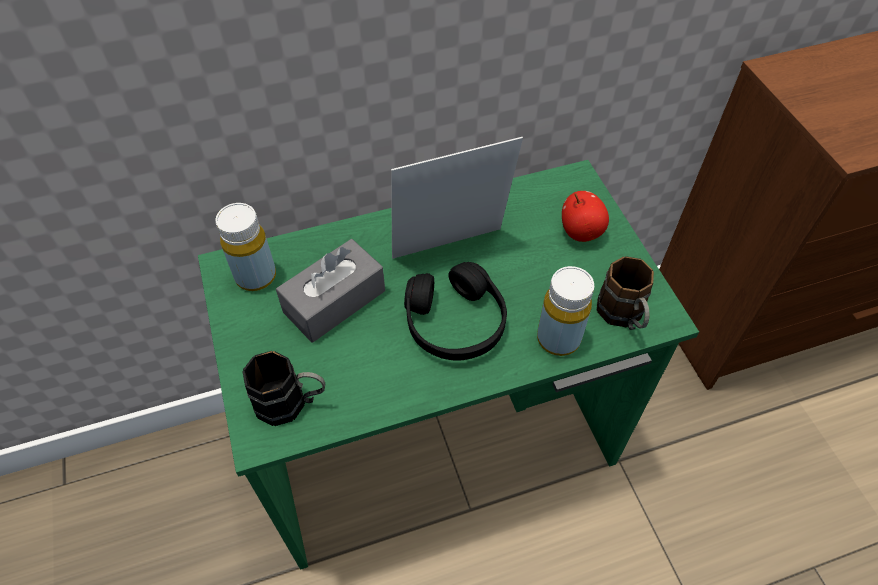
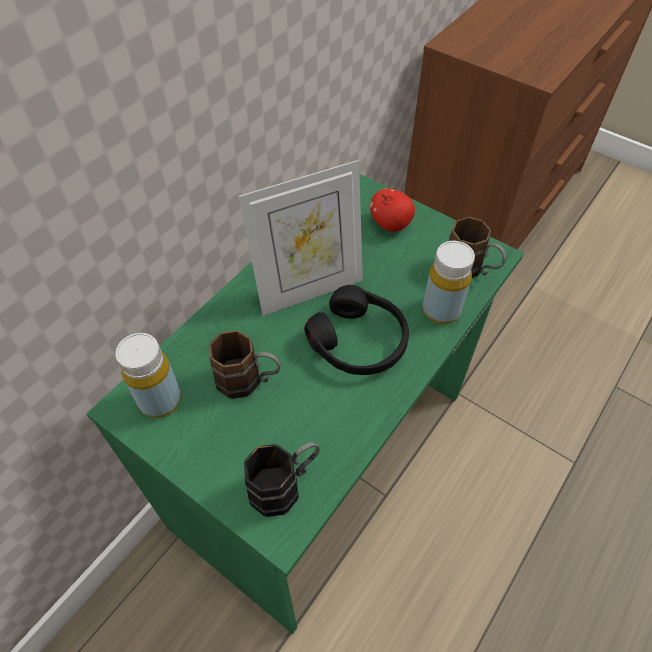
camera: 35 degrees left, 0 degrees up
grey tissue box [276,239,385,343] -> brown mug [209,330,281,399]
picture frame [391,137,523,259] -> picture frame turned 150 degrees counterclockwise [239,160,363,316]

